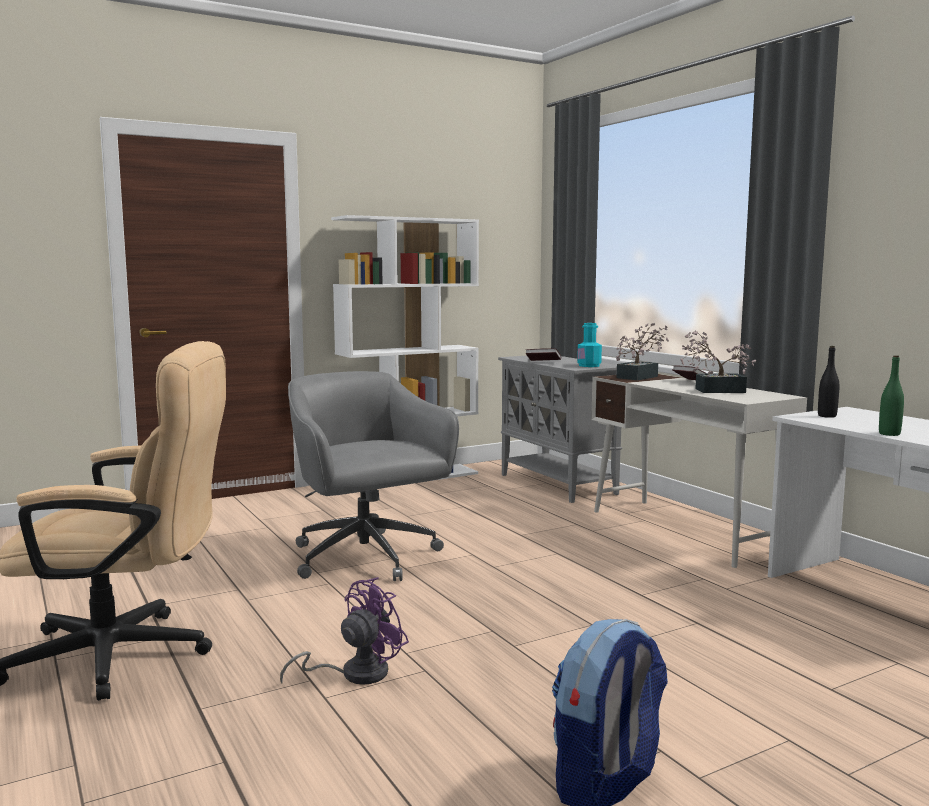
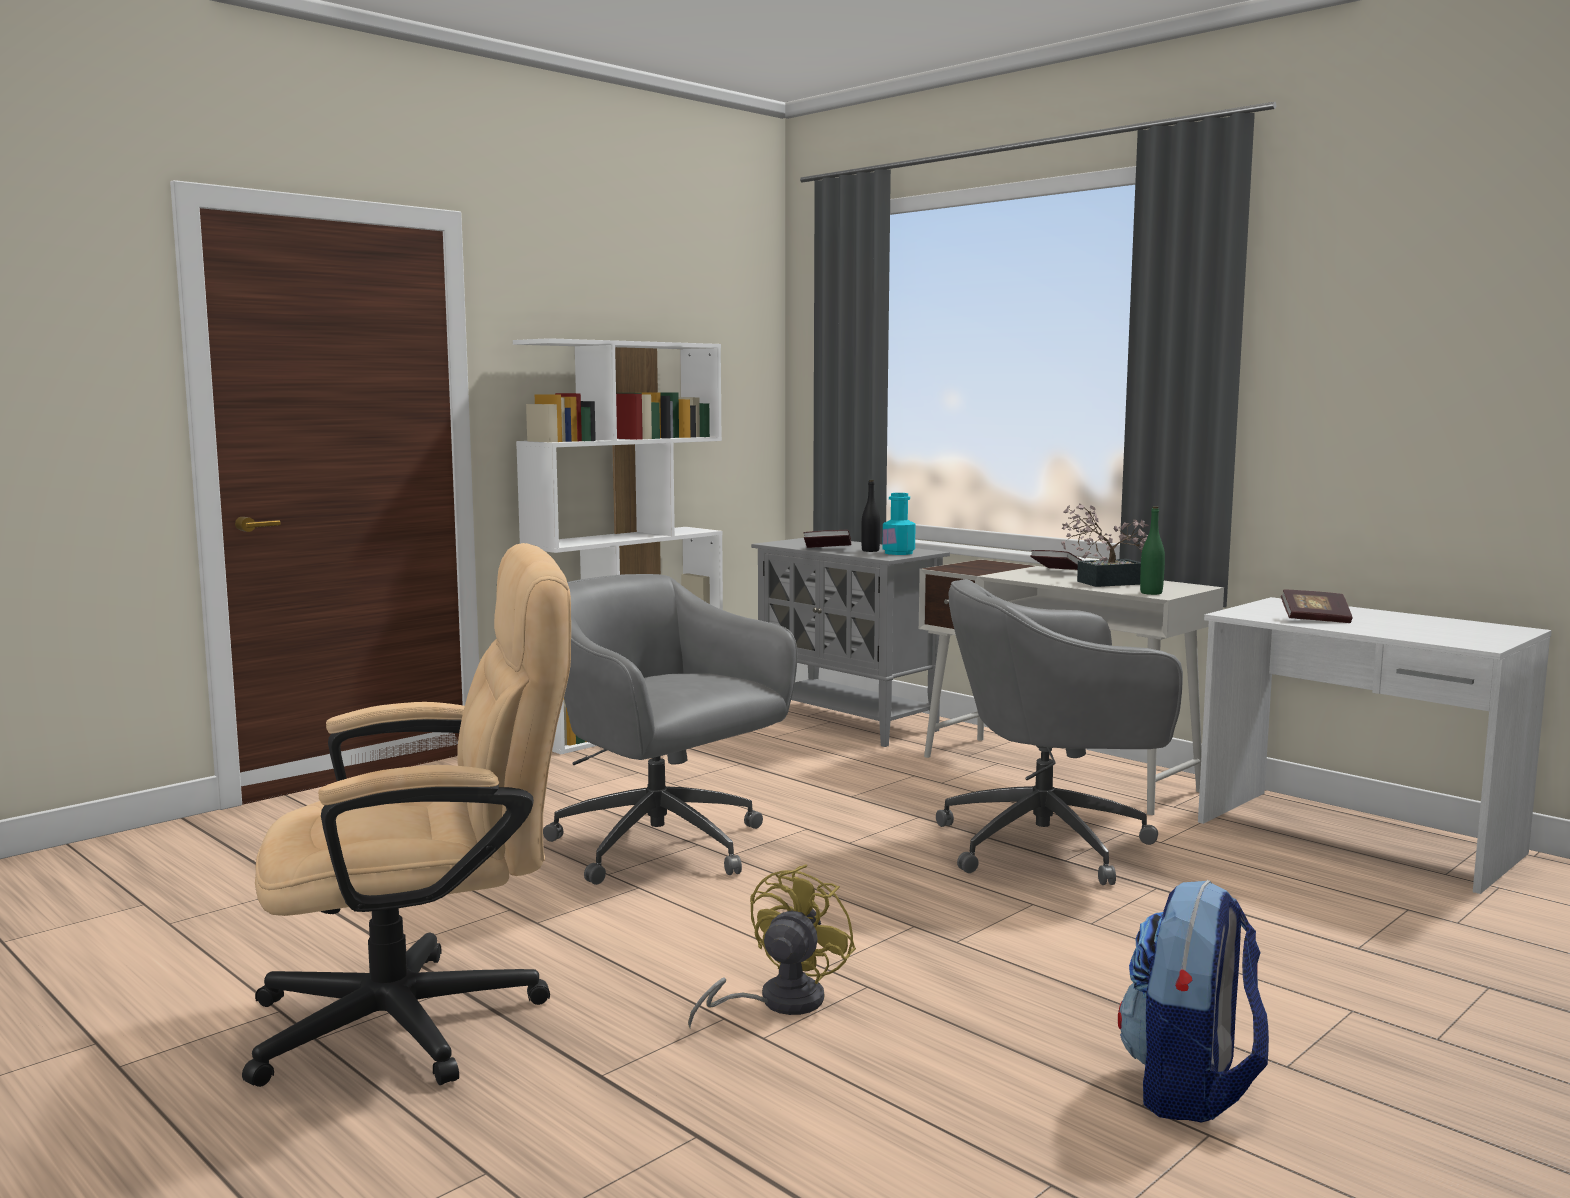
camera: 15 degrees left, 0 degrees up
purple fan [280,577,409,685] -> yellow fan [688,865,856,1028]
potted plant [616,323,669,380] -> none
black bottle [818,346,839,418] -> black bottle moved to [861,480,880,552]
green bottle [879,355,904,436] -> green bottle moved to [1140,506,1165,595]
none -> grey office chair [936,579,1183,885]
none -> book [1281,590,1352,623]

